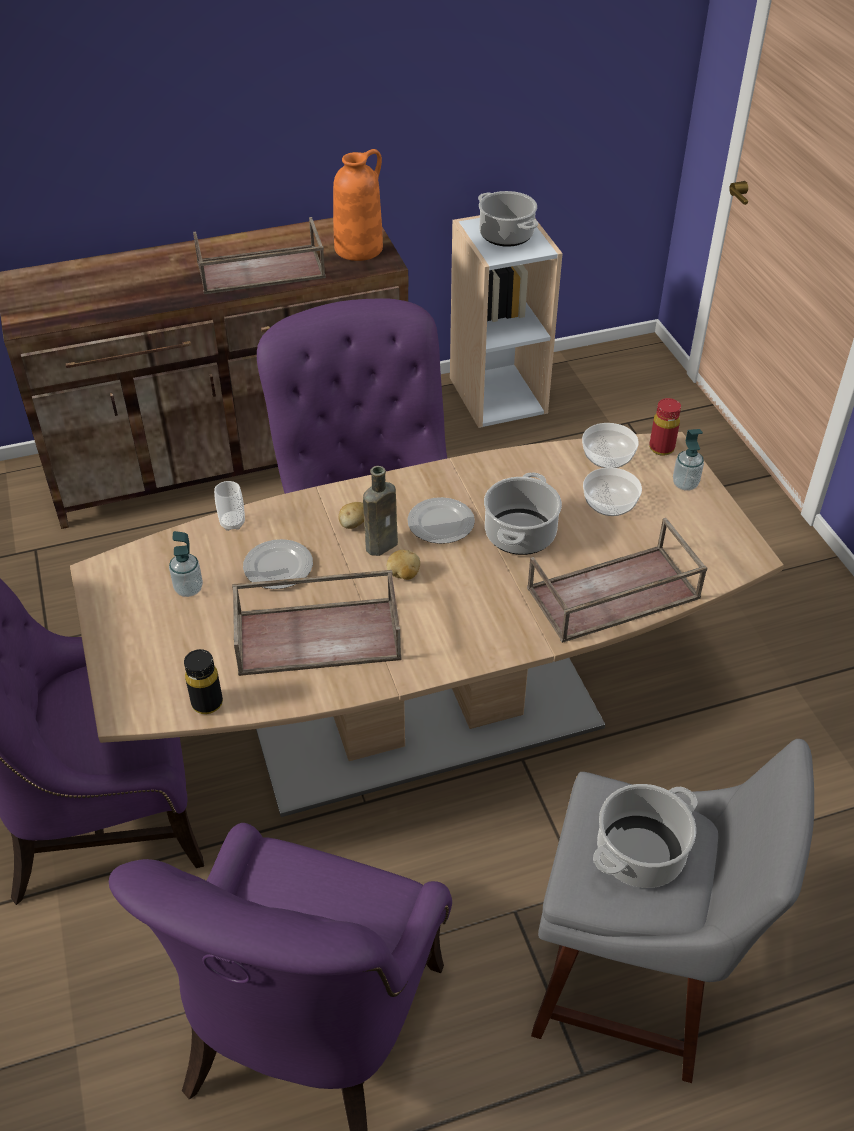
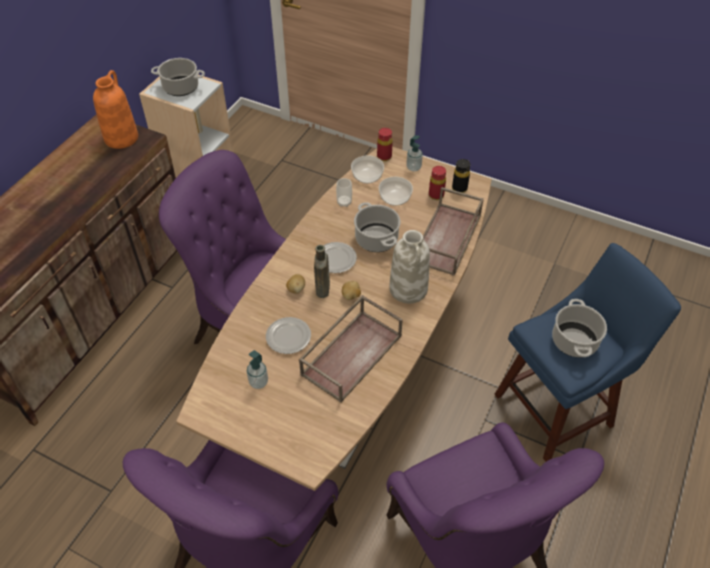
camera: 45 degrees left, 5 degrees up
black bottle [184,649,223,714] -> black bottle moved to [452,159,470,193]
brown tray [193,217,326,294] -> none
cup [214,481,245,531] -> cup moved to [336,178,352,207]
grey stool [531,739,814,1083] -> blue stool [494,243,681,462]
none -> white vase [389,230,430,303]
none -> red bottle [429,166,446,200]

